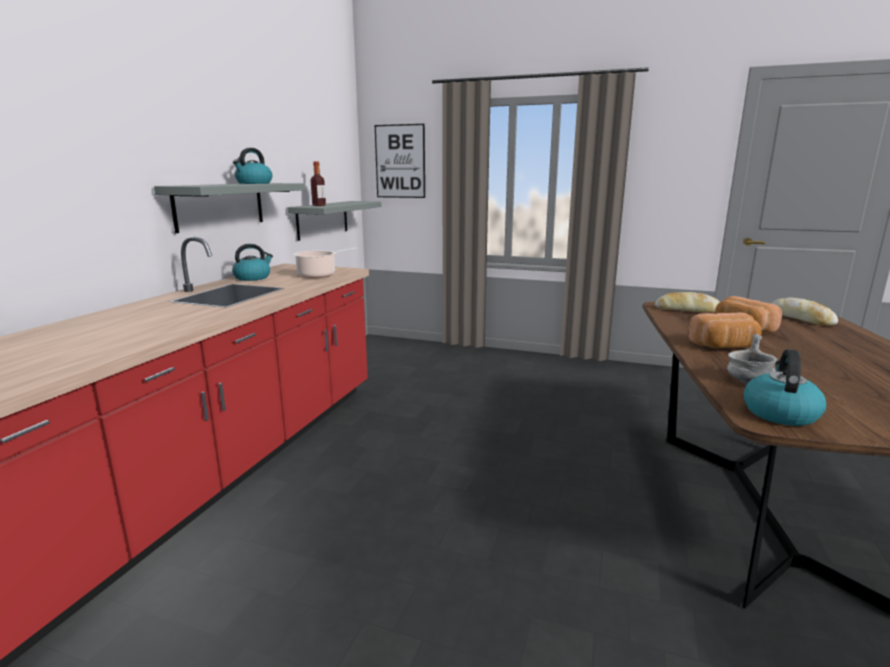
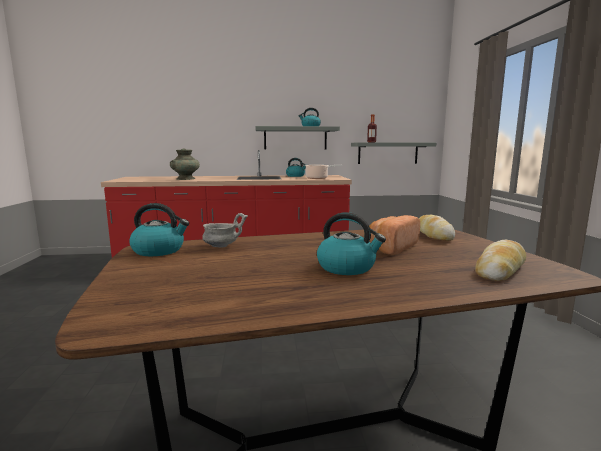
camera: 65 degrees right, 5 degrees down
picture [375,124,425,198] -> none
bread [688,312,762,348] -> none
none -> turquoise vase [170,149,200,180]
none -> kettle [317,212,386,275]

